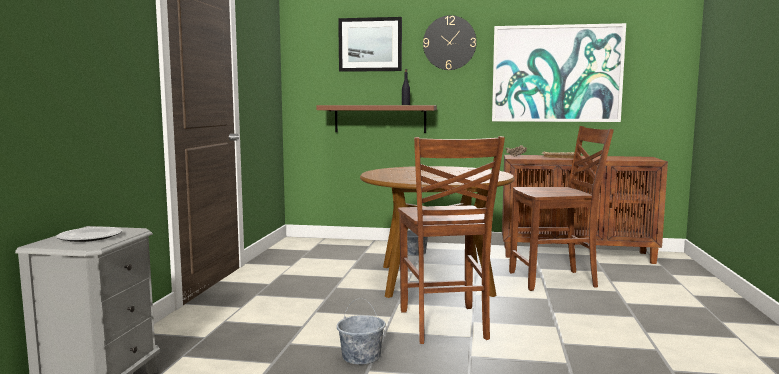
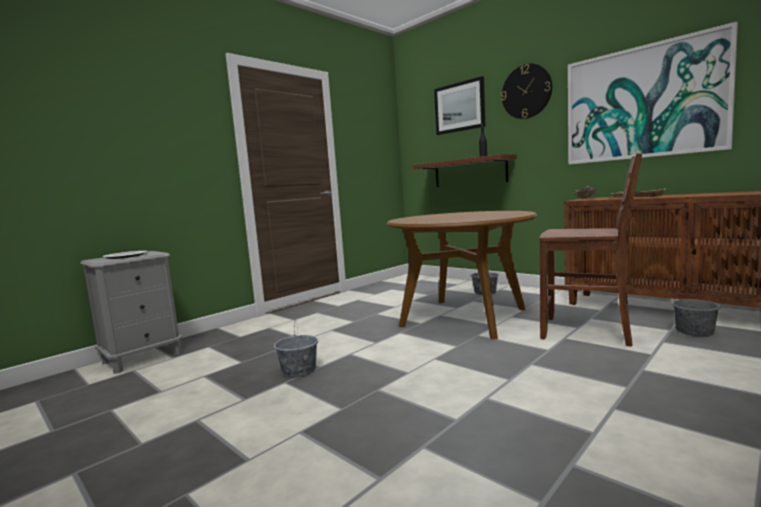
camera: 35 degrees right, 0 degrees up
brown chair [398,136,505,344] -> none
none -> grey bucket [672,283,721,336]

